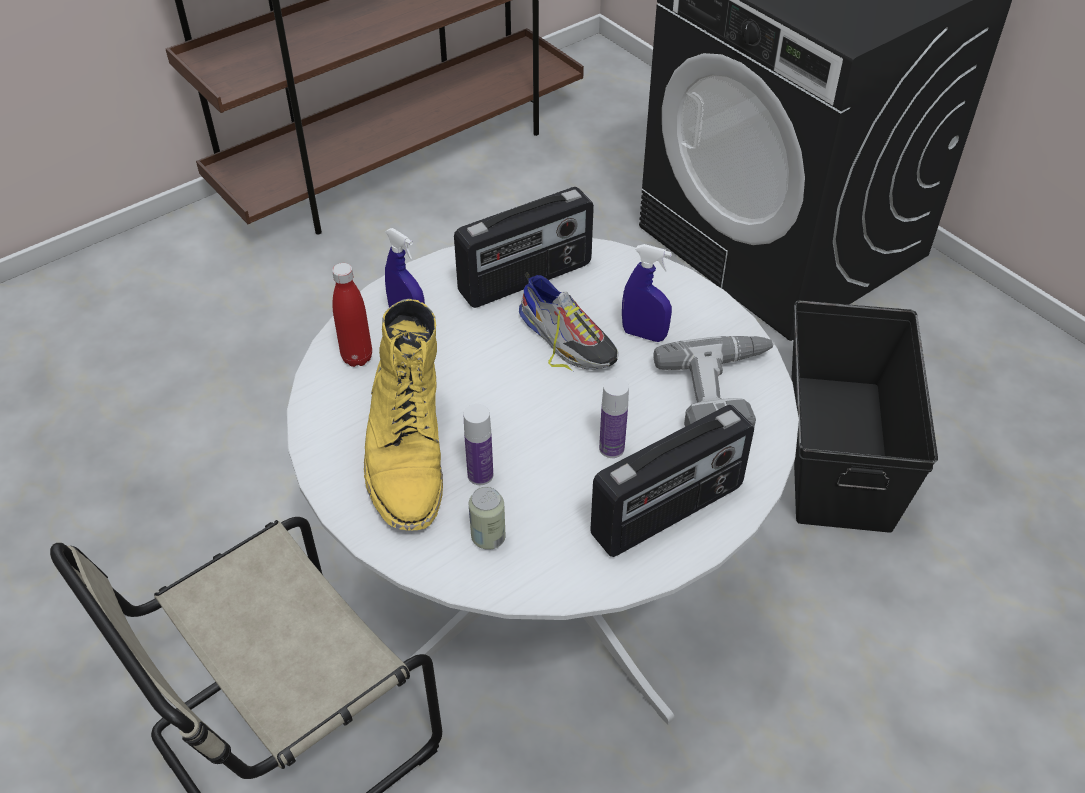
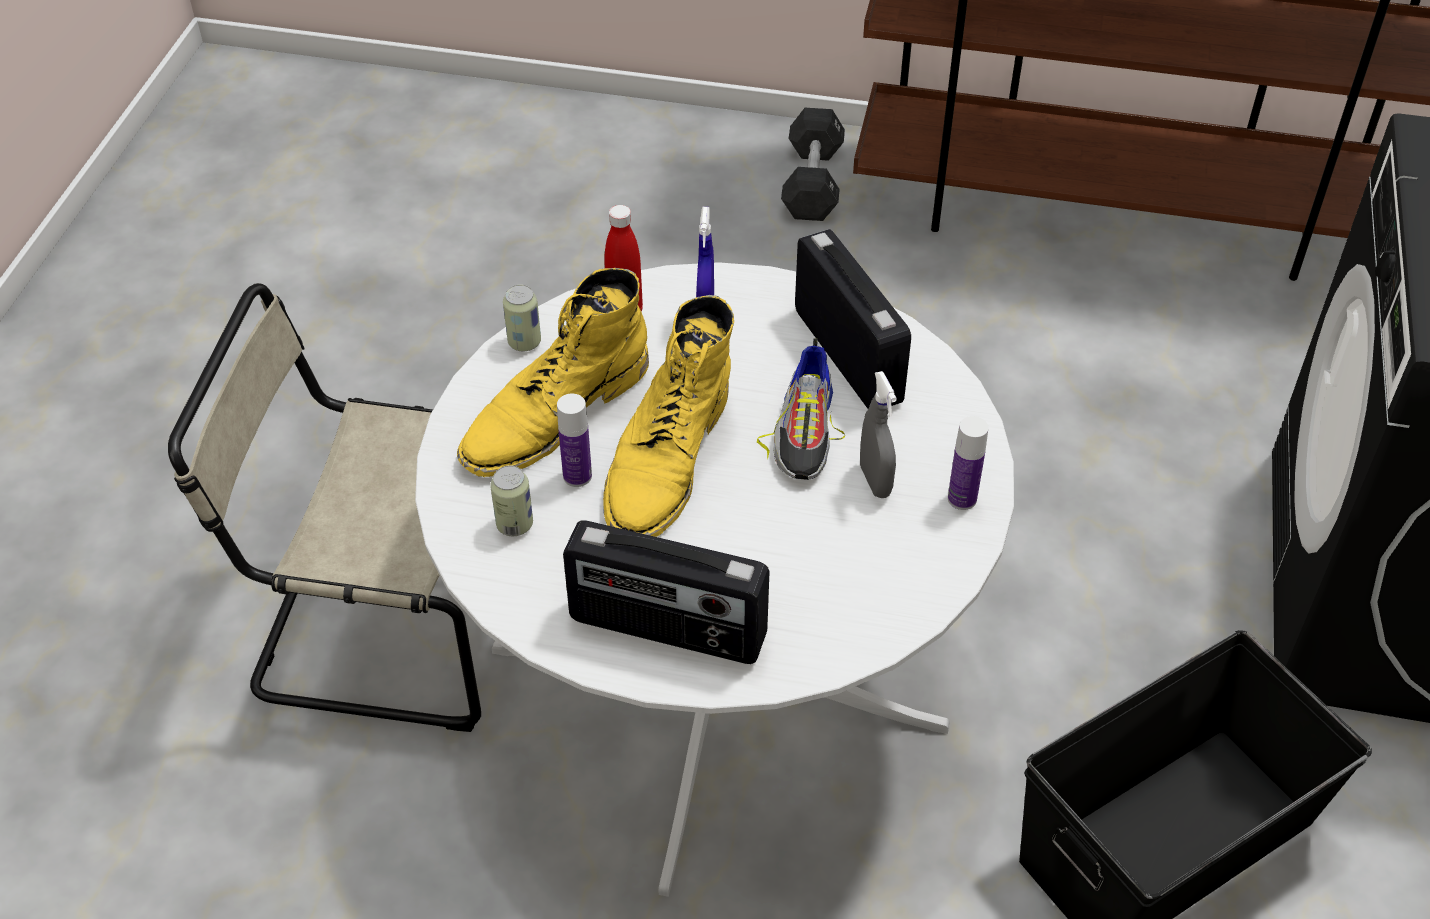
camera: 50 degrees right, 0 degrees up
radio [454,187,594,308] -> radio turned 135 degrees counterclockwise [795,229,911,409]
bottle [599,377,629,458] -> bottle moved to [948,416,989,510]
blue spray bottle [622,244,672,342] -> grey spray bottle [860,371,897,498]
power drill [653,336,775,427] -> none
none -> can [503,285,541,351]
none -> yellow boot [603,295,734,537]
none -> black dumbbell [781,108,845,221]

